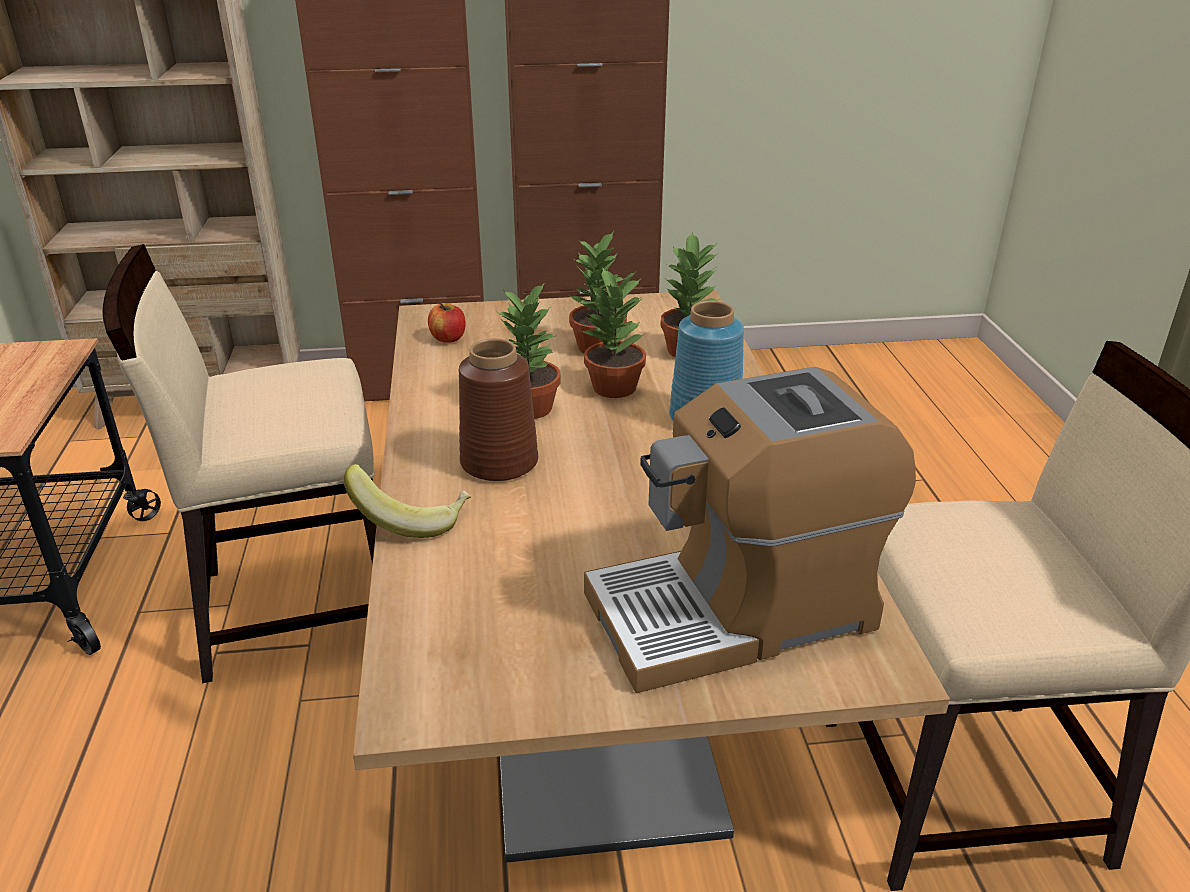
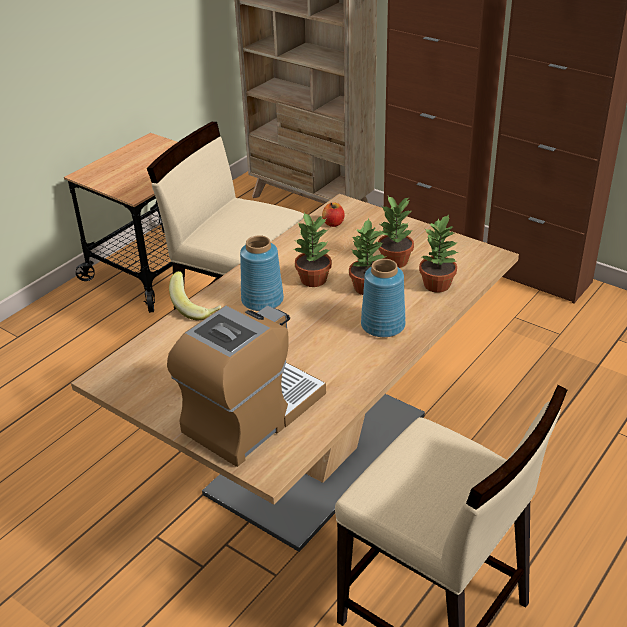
camera: 45 degrees right, 5 degrees up
brown vase [459,338,538,481] -> blue vase [240,235,284,311]
coffee machine [584,367,916,693] -> coffee machine turned 105 degrees clockwise [167,305,326,467]

